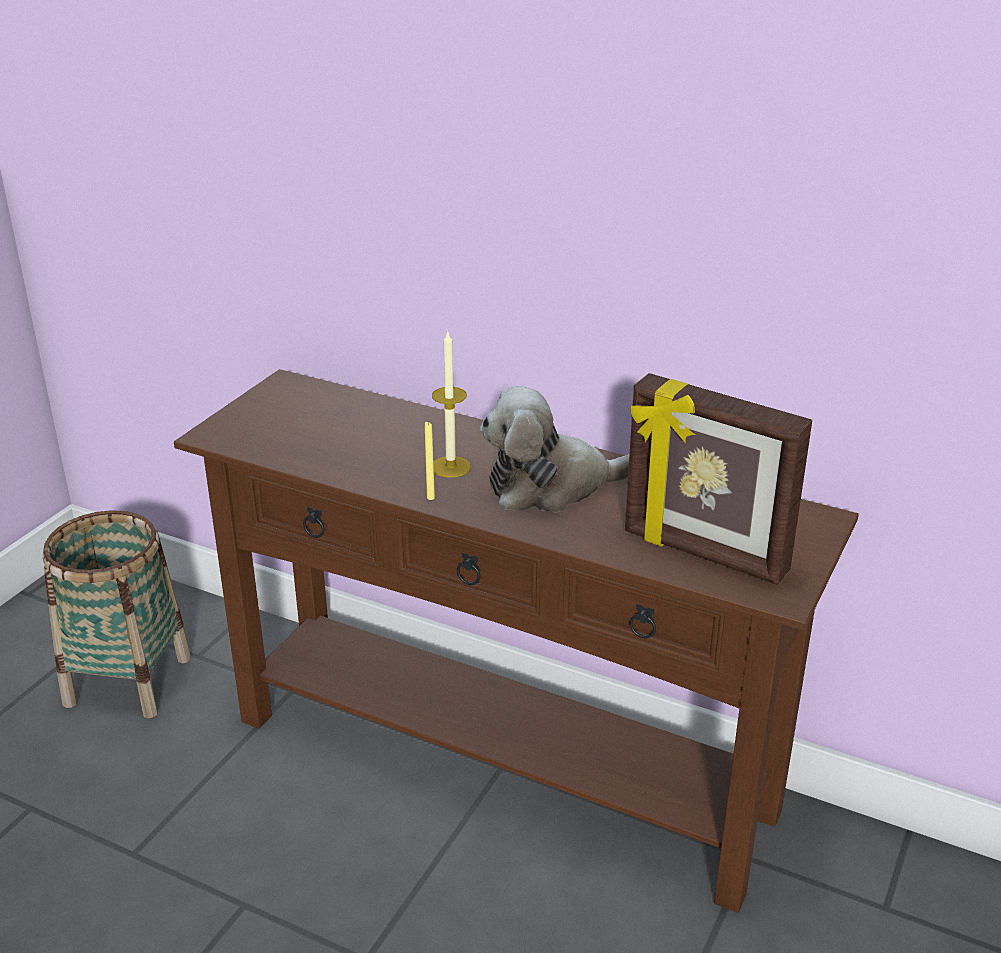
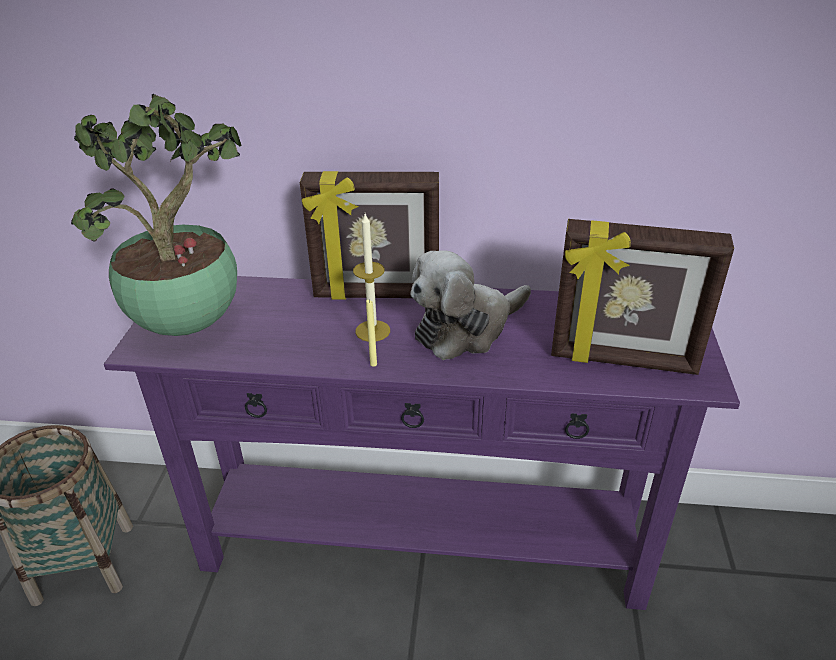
camera: 20 degrees left, 5 degrees up
brown console table [174,369,859,913] -> purple console table [104,276,740,610]
none -> potted plant [71,94,241,336]
none -> picture frame [300,171,439,300]

